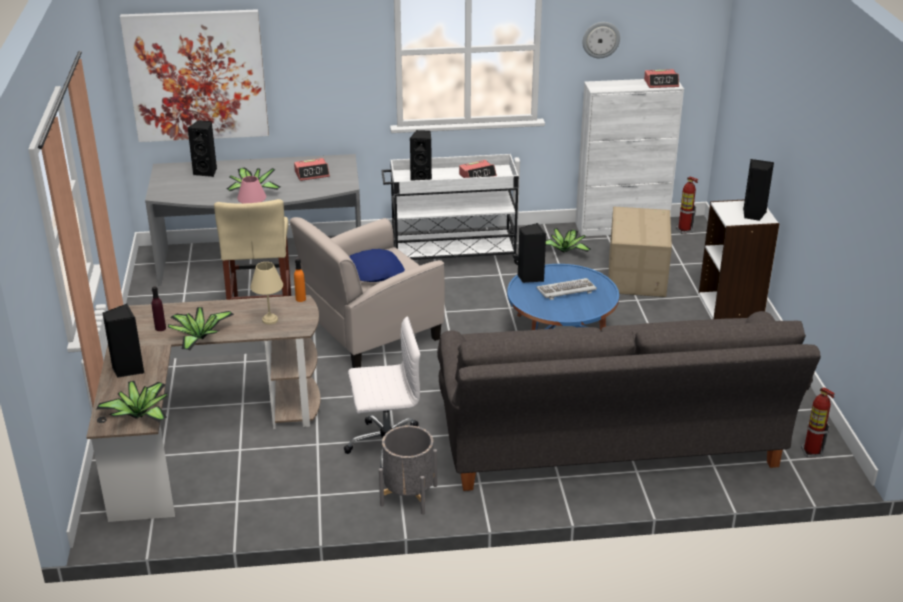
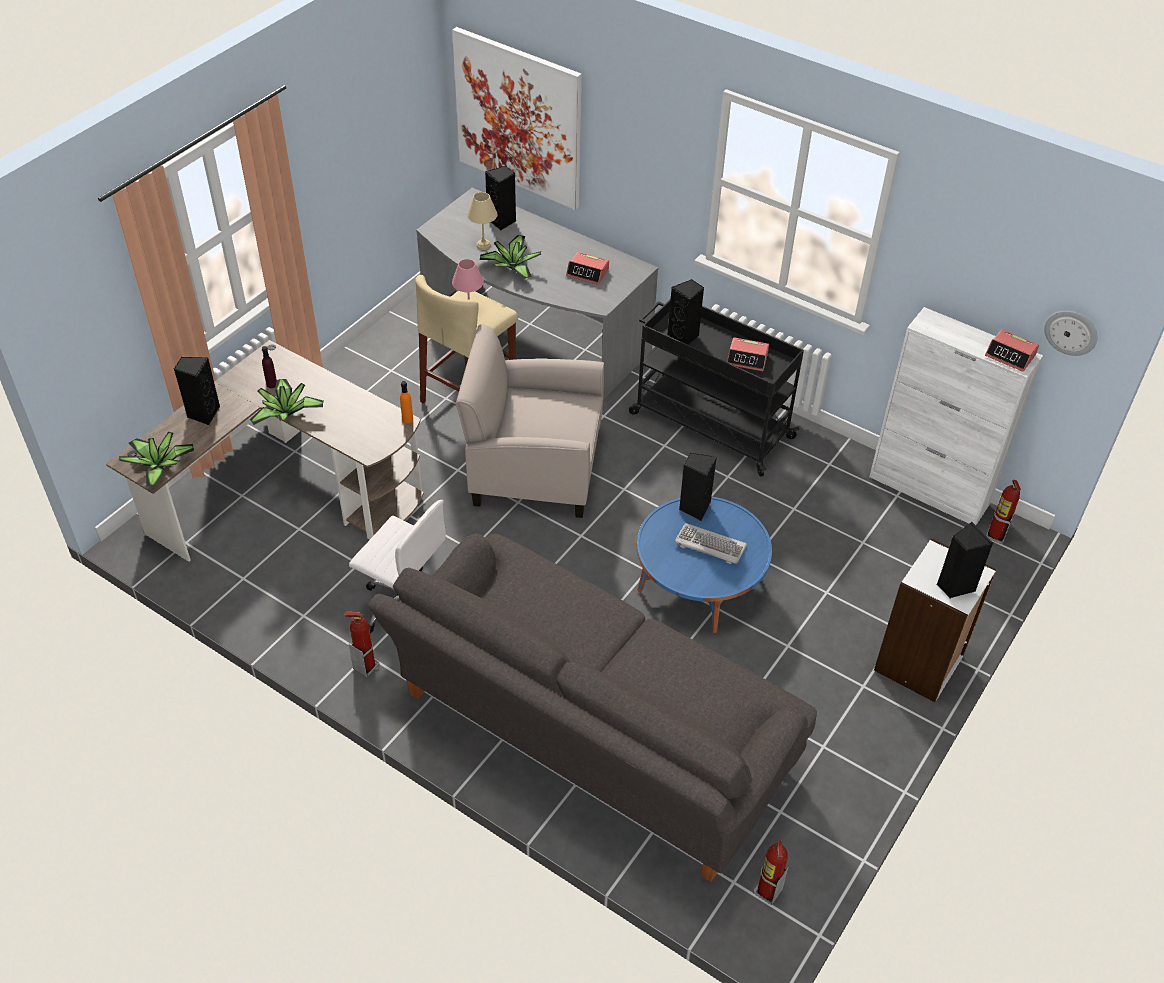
camera: 40 degrees right, 15 degrees up
beige table lamp [250,262,283,325] -> beige table lamp moved to [467,192,498,250]
blue pillow [349,249,405,282] -> none
grey planter [379,425,437,514] -> fire extinguisher [345,612,379,677]
white cart [381,154,519,265] -> black cart [629,299,804,477]
potted plant [546,228,591,252] -> none
wall clock [583,22,620,58] -> wall clock moved to [1044,311,1097,356]
cardboard box [608,207,672,297] -> none

